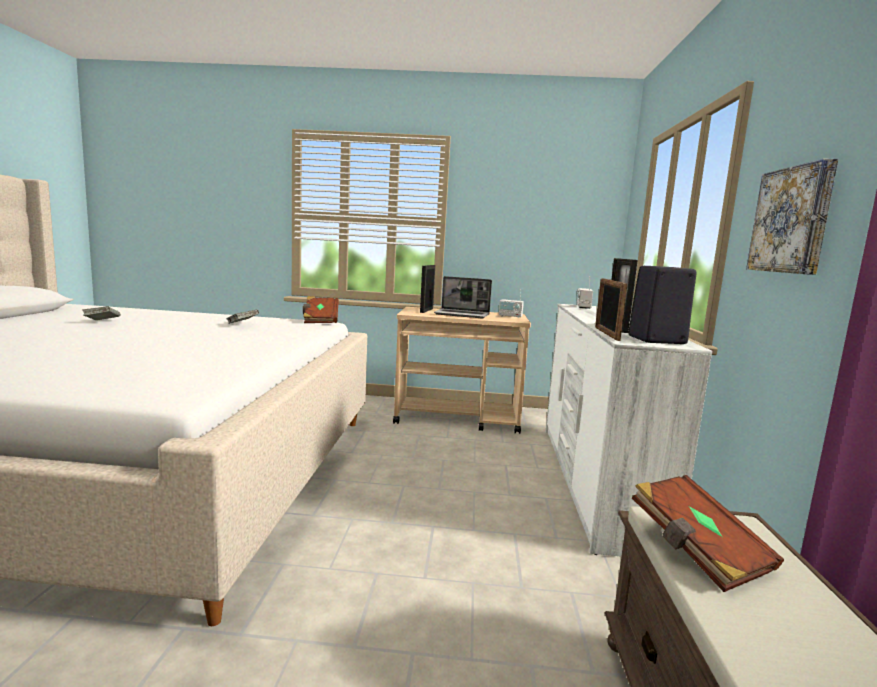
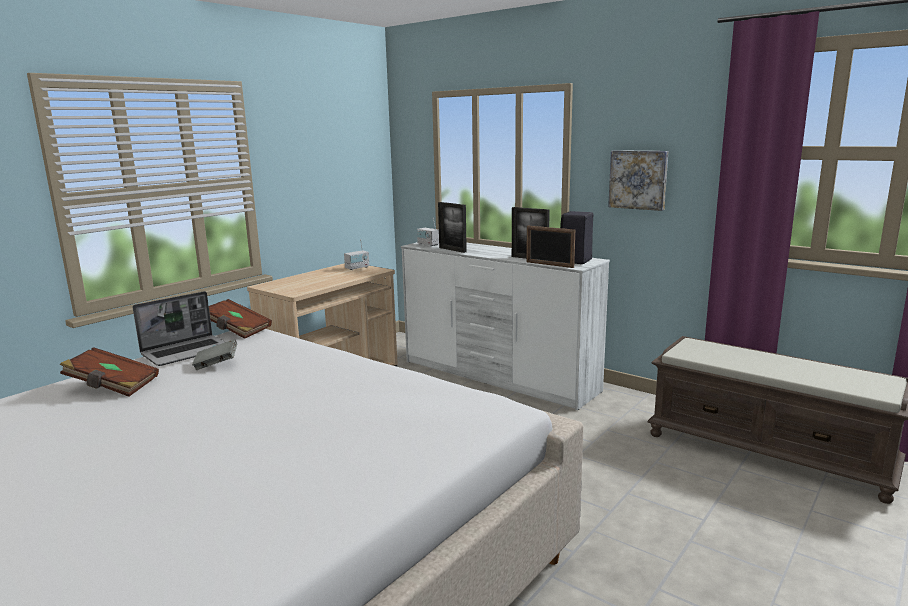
camera: 55 degrees left, 5 degrees up
grey book [82,306,121,320] -> none
picture frame [420,265,435,313] -> picture frame moved to [438,202,467,253]
laptop [434,276,492,318] -> laptop moved to [133,291,225,366]
brown book [632,475,784,592] -> brown book moved to [60,347,159,397]

